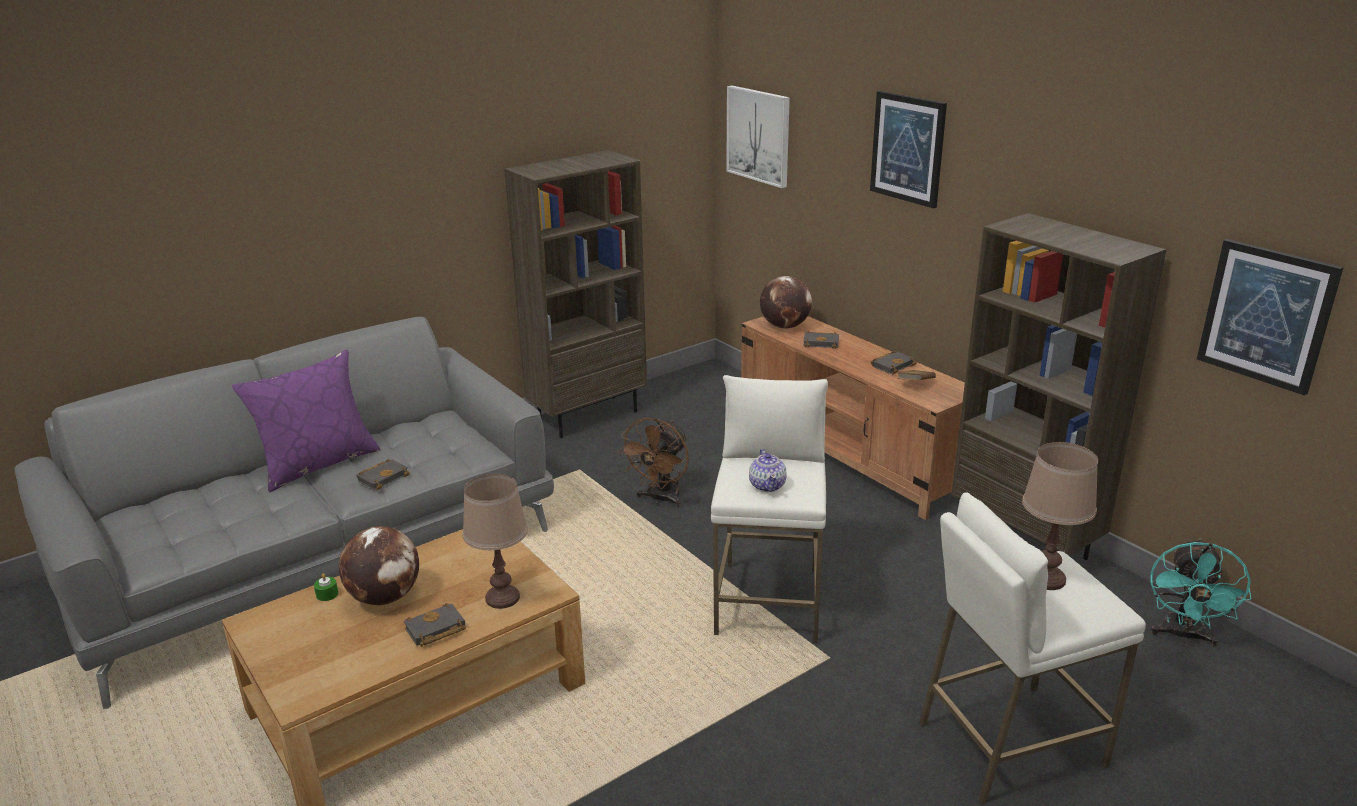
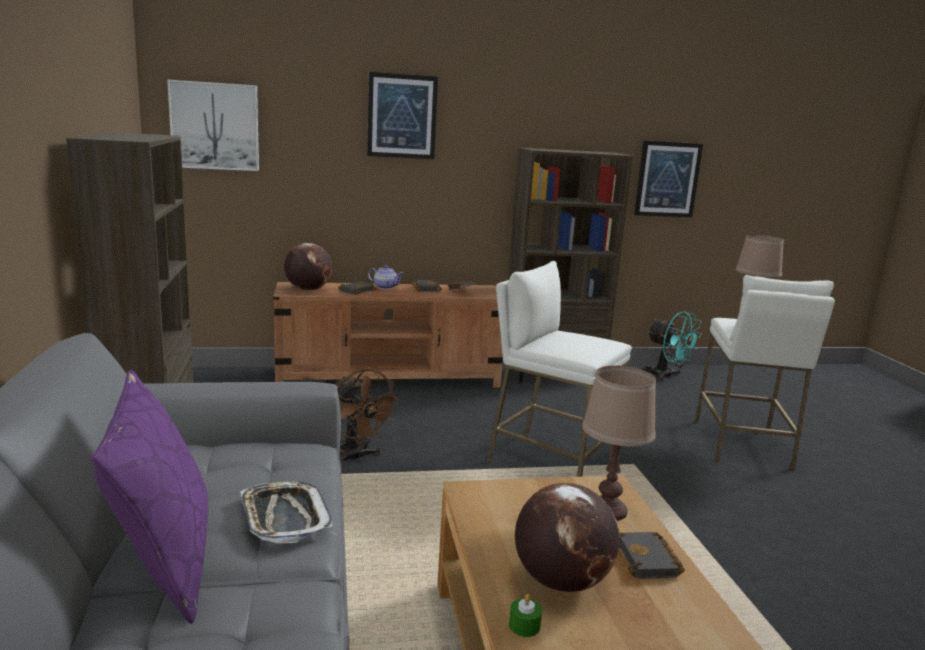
camera: 65 degrees left, 10 degrees down
black book [356,459,410,490] -> tray [240,481,333,544]
teapot [749,449,787,492] -> teapot moved to [368,265,404,289]

